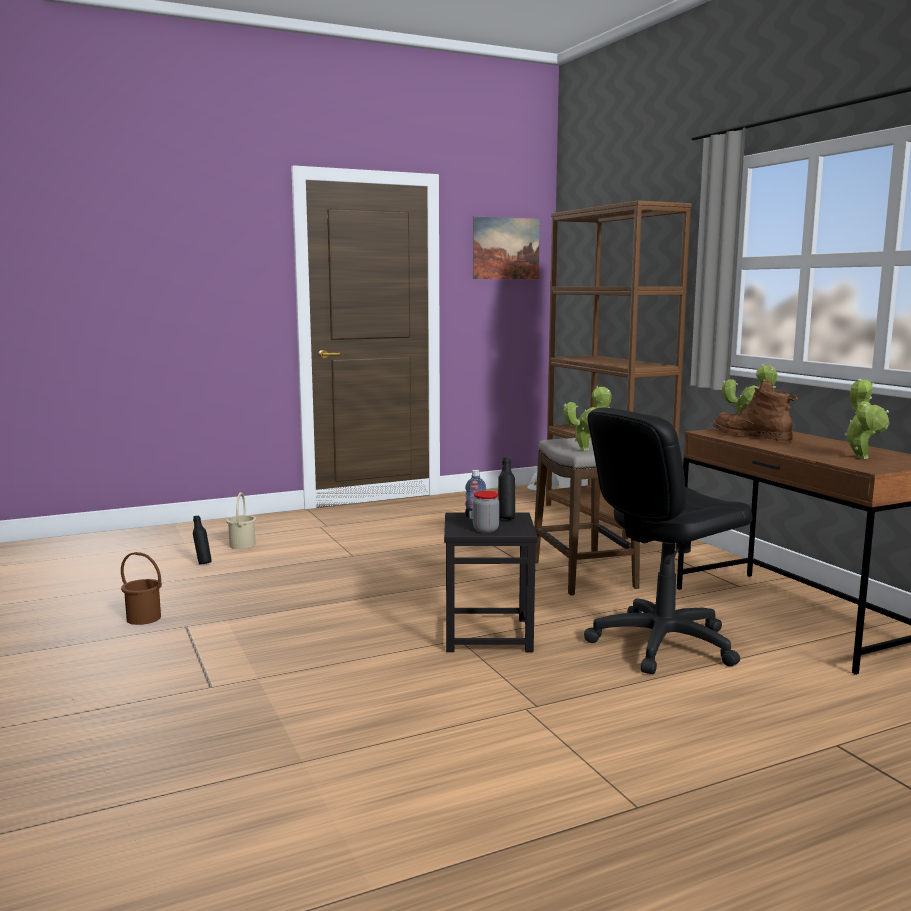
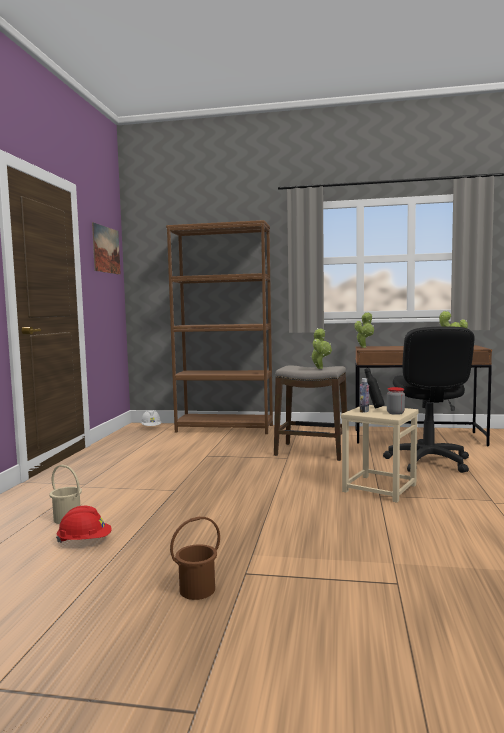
camera: 55 degrees left, 5 degrees down
black bottle [193,516,211,565] -> red hard hat [56,506,112,543]
black stool [444,512,538,652] -> beige stool [341,405,419,503]
brown boot [712,381,798,441] -> none

